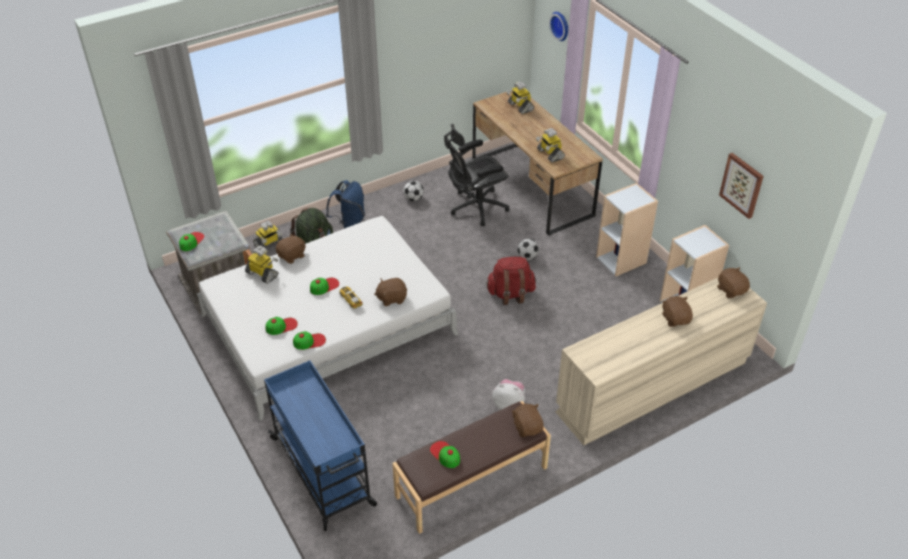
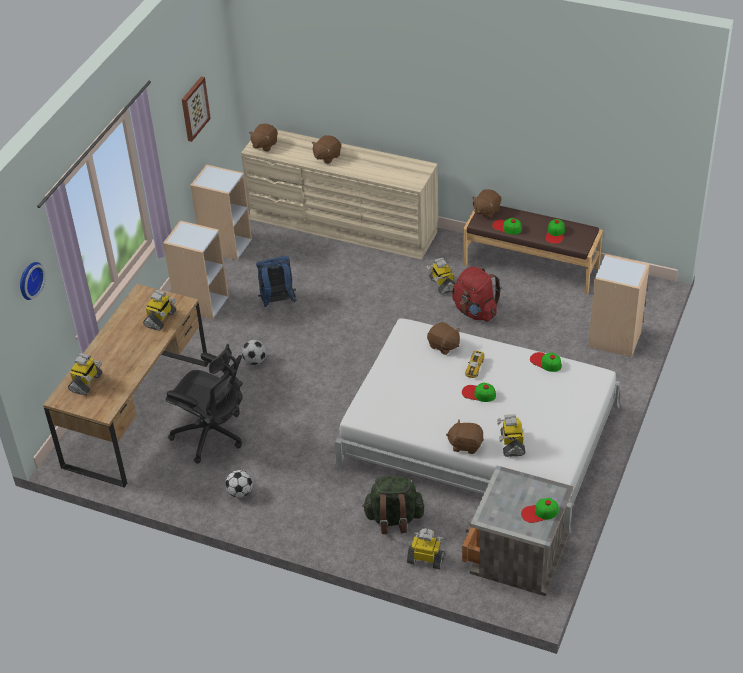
camera: 125 degrees left, 0 degrees up
blue cart [264,360,377,531] -> bookcase [588,254,649,357]
cap [265,317,298,335] -> cap moved to [492,218,522,235]
blue backpack [326,180,365,229] -> blue backpack moved to [256,256,297,307]
red backpack [486,257,536,305] -> red backpack moved to [452,266,501,321]
plush toy [492,379,525,410] -> toy robot [426,257,455,295]

